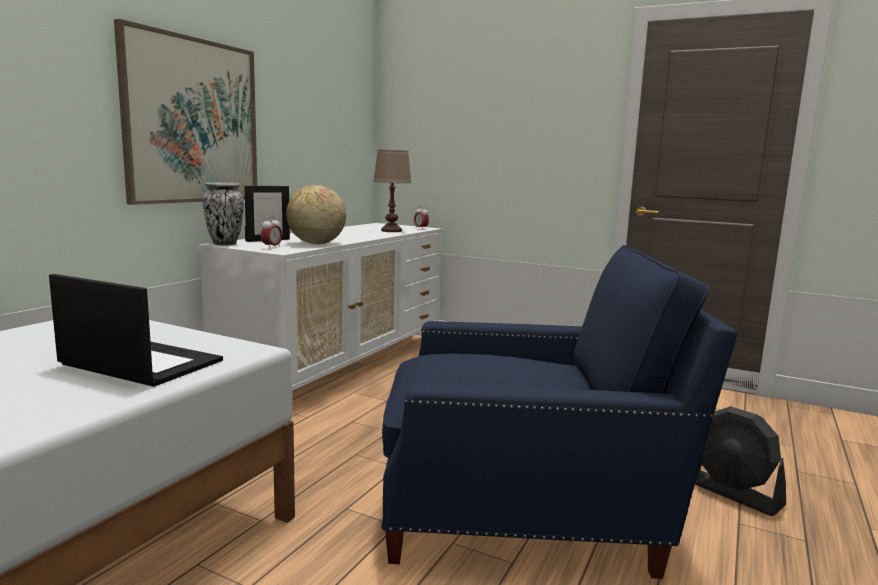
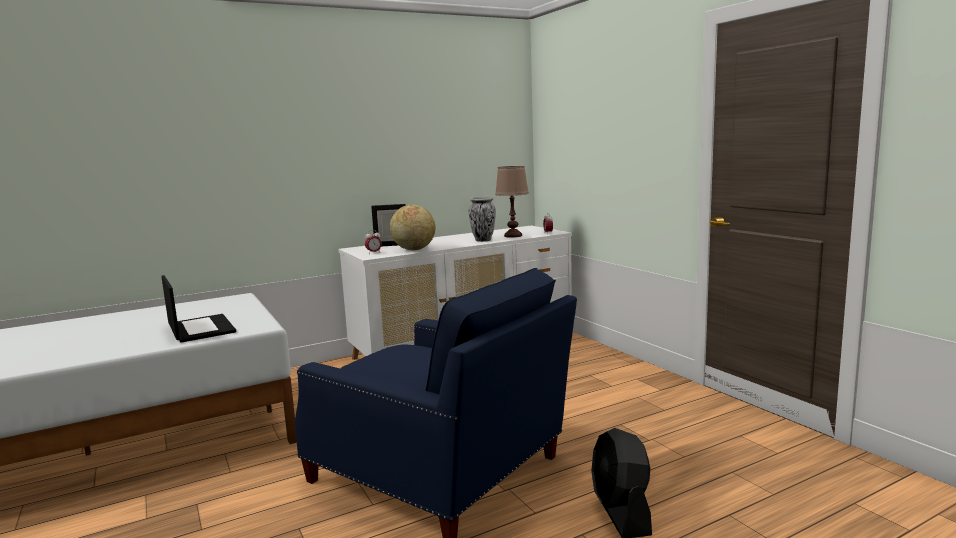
camera: 35 degrees right, 0 degrees up
picture [114,19,257,205] -> none
vase [203,182,244,246] -> vase moved to [469,197,496,242]

